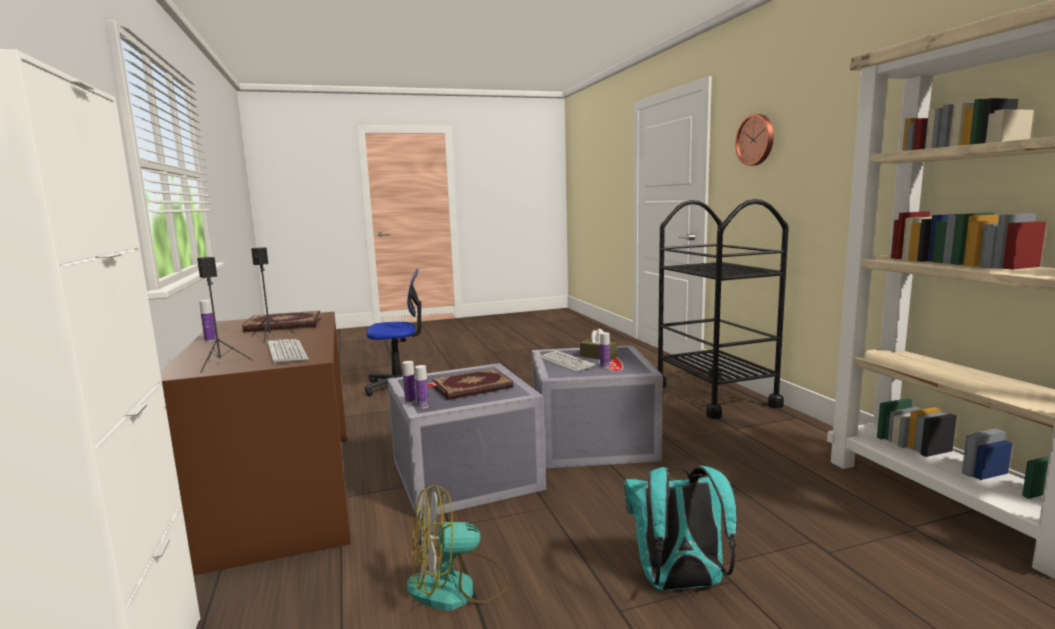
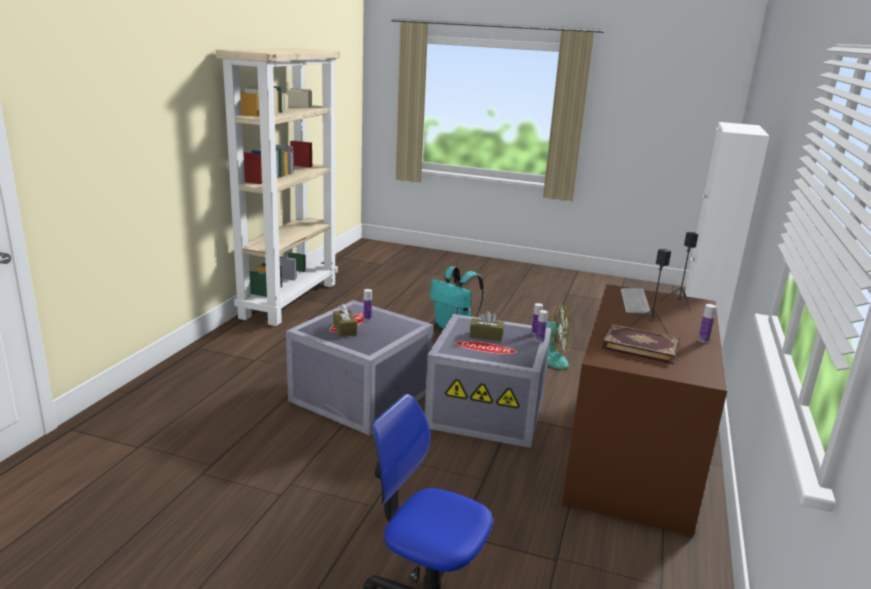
camera: 145 degrees left, 10 degrees up
book [432,368,513,400] -> brown tissue box [470,311,504,341]
keyboard [539,350,595,372] -> none
black cart [658,199,789,419] -> none
wall clock [735,114,774,166] -> none

